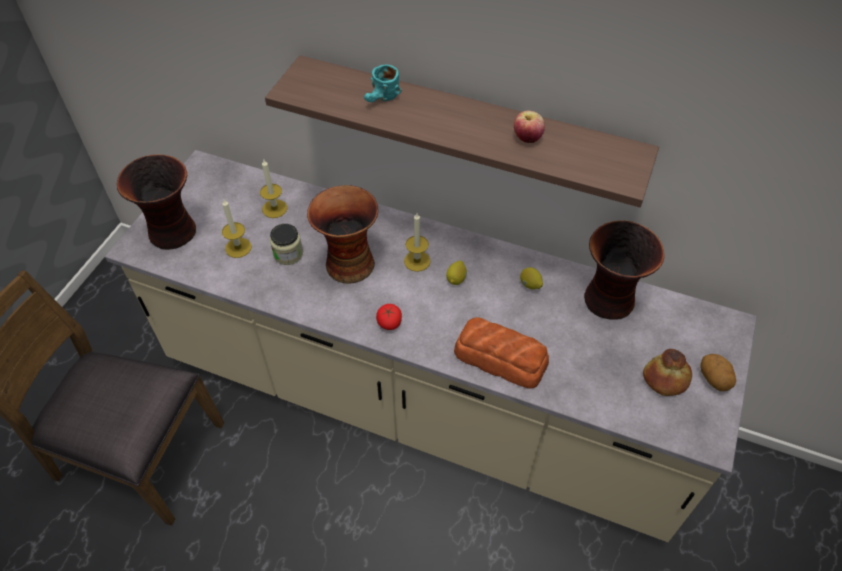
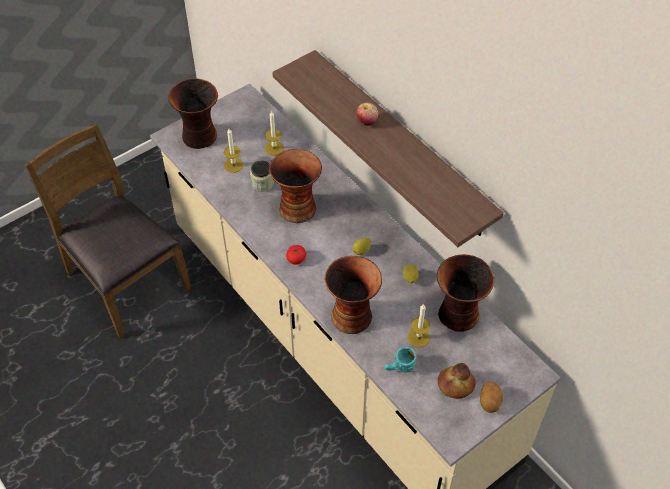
camera: 30 degrees right, 0 degrees up
turquoise mug [364,64,402,102] -> turquoise mug moved to [384,347,417,372]
candle [404,213,430,272] -> candle moved to [408,304,430,347]
bread [454,317,549,389] -> vase [325,256,382,334]
apple [514,111,545,143] -> apple moved to [356,102,378,126]

